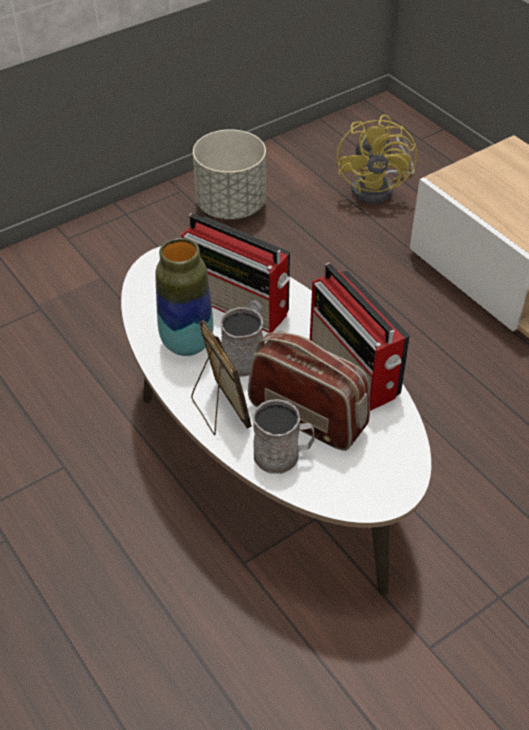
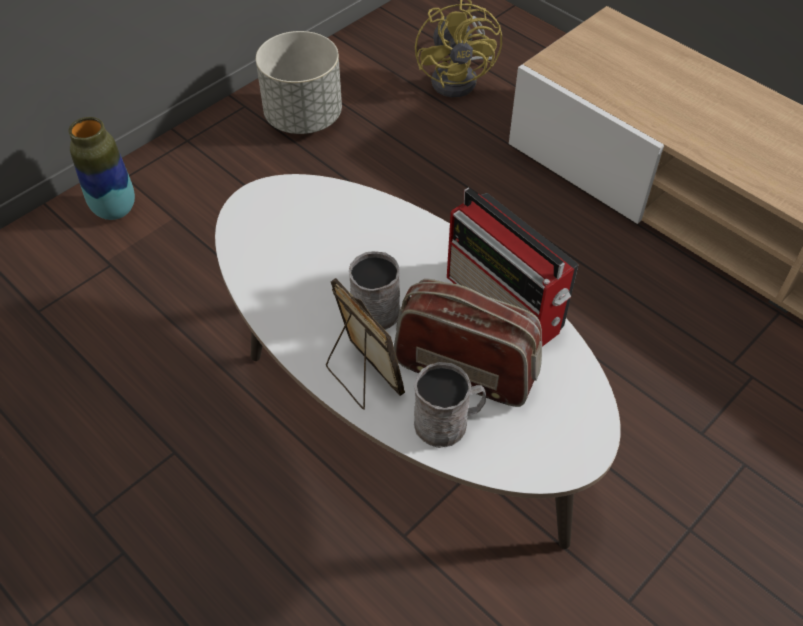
camera: 10 degrees left, 5 degrees up
vase [155,238,213,356] -> vase moved to [68,117,135,220]
radio [181,213,290,333] -> none

